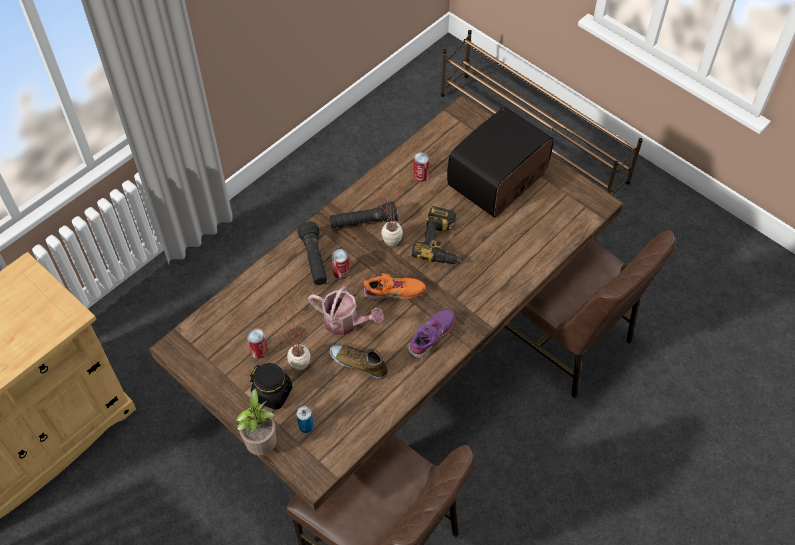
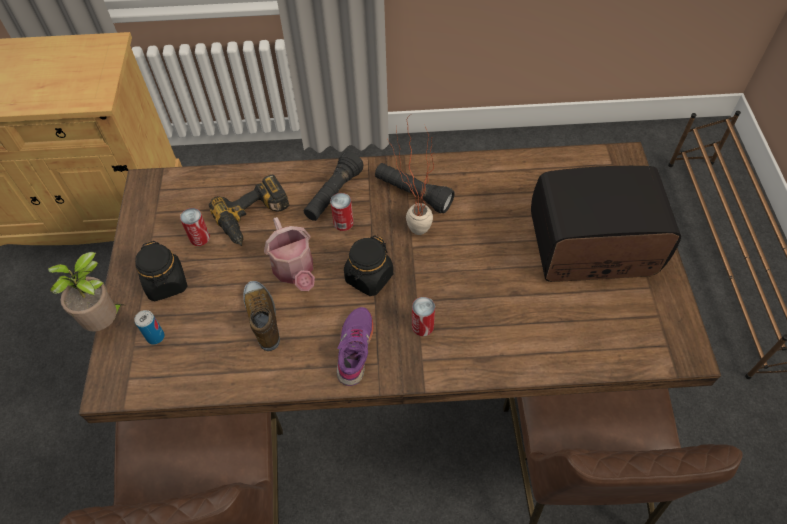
camera: 45 degrees right, 0 degrees up
potted plant [263,292,310,370] -> none
orange shoe [363,273,425,301] -> black jar [344,235,393,296]
purple shoe [408,310,455,359] -> purple shoe turned 75 degrees counterclockwise [337,307,374,386]
power drill [412,206,462,264] -> power drill moved to [209,175,289,246]
can [413,152,429,182] -> can moved to [412,297,435,336]

